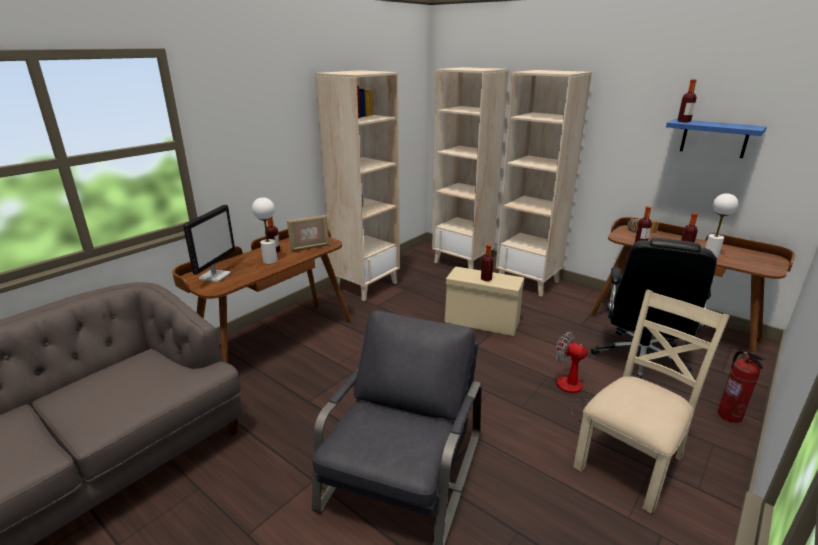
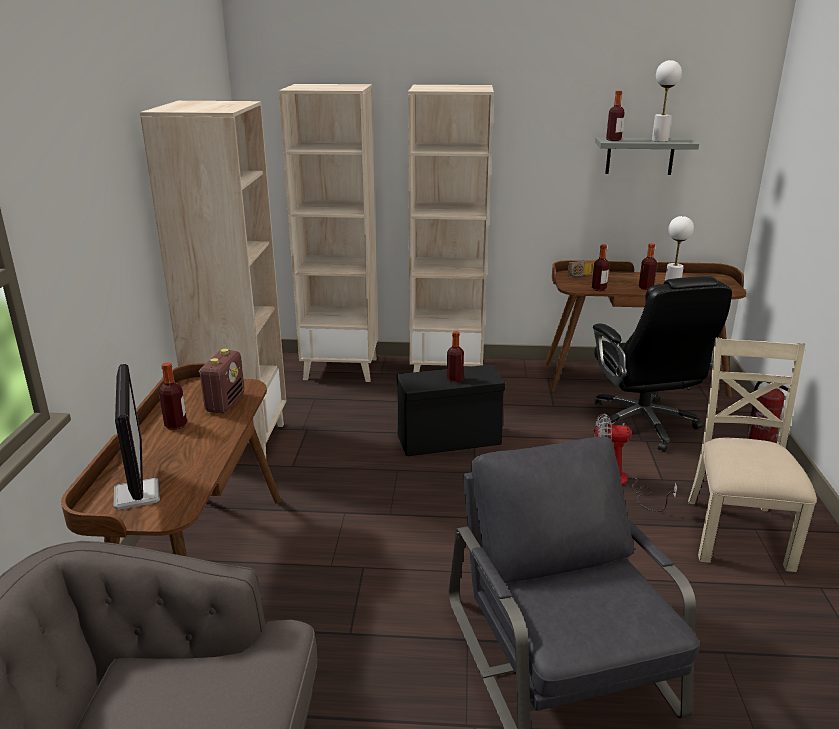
camera: 35 degrees left, 0 degrees up
white table lamp [252,197,277,264] -> white table lamp moved to [652,60,682,142]
picture frame [287,215,329,252] -> radio [199,349,245,413]
beige storage box [444,266,524,336] -> black storage box [397,365,505,456]
blue shelf [666,119,767,158] -> grey shelf [595,137,699,175]

